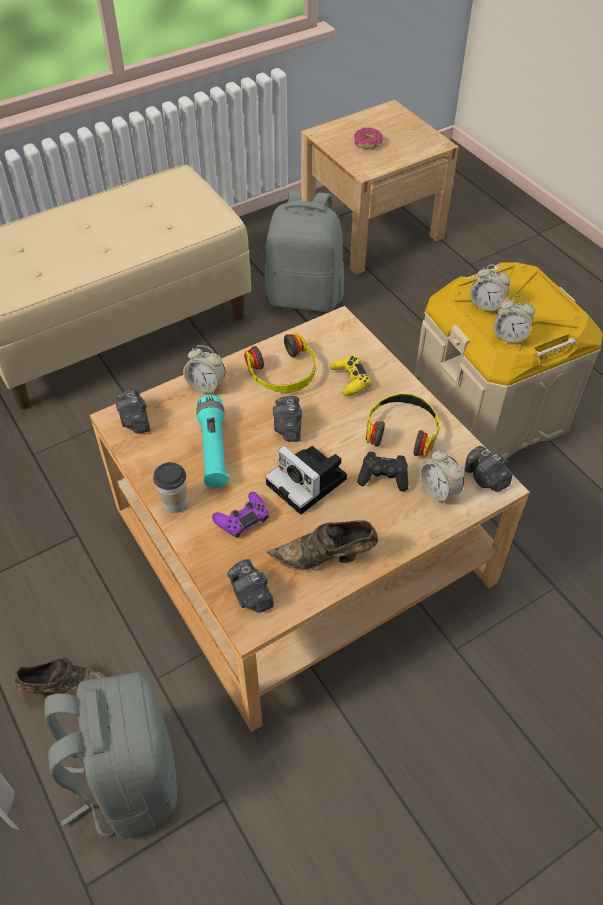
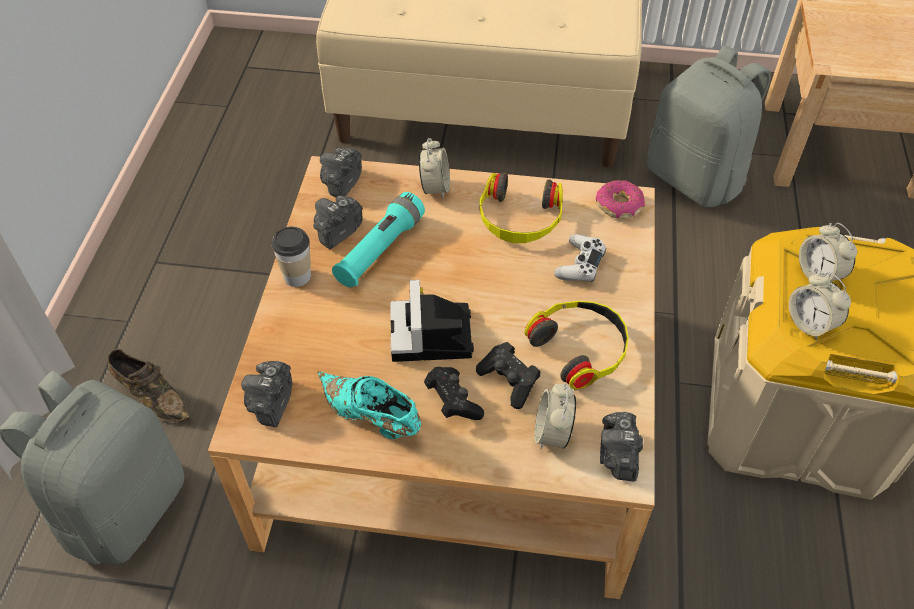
camera: 40 degrees right, 0 degrees up
alarm clock [183,345,225,394] -> alarm clock turned 150 degrees counterclockwise [419,138,450,199]
purple game controller [212,492,269,538] -> none
brown shoe [267,520,378,571] -> turquoise shoe [317,371,421,439]
camera [273,396,302,442] -> camera moved to [313,196,363,249]
yellow game controller [329,355,372,396] -> white game controller [554,234,606,283]
donut [354,128,383,149] -> donut moved to [596,180,645,219]
none -> black game controller [424,367,484,420]

